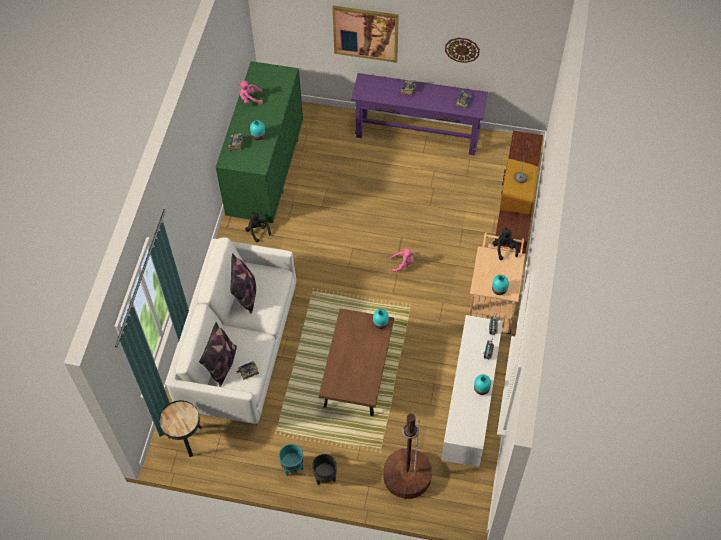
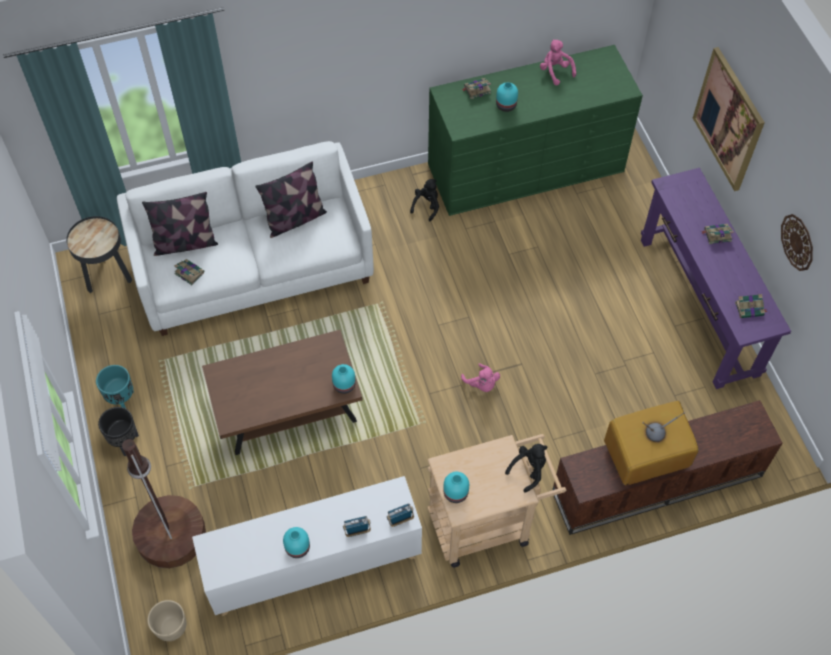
camera: 60 degrees right, 0 degrees up
none -> beige planter [148,600,186,641]

